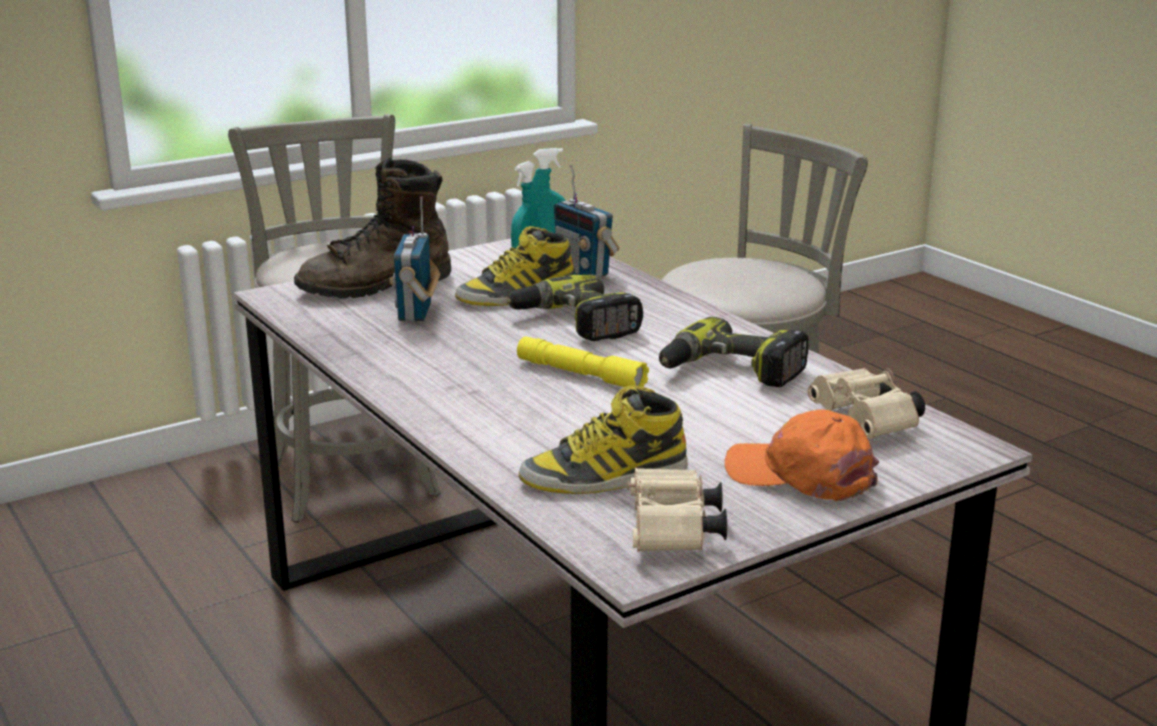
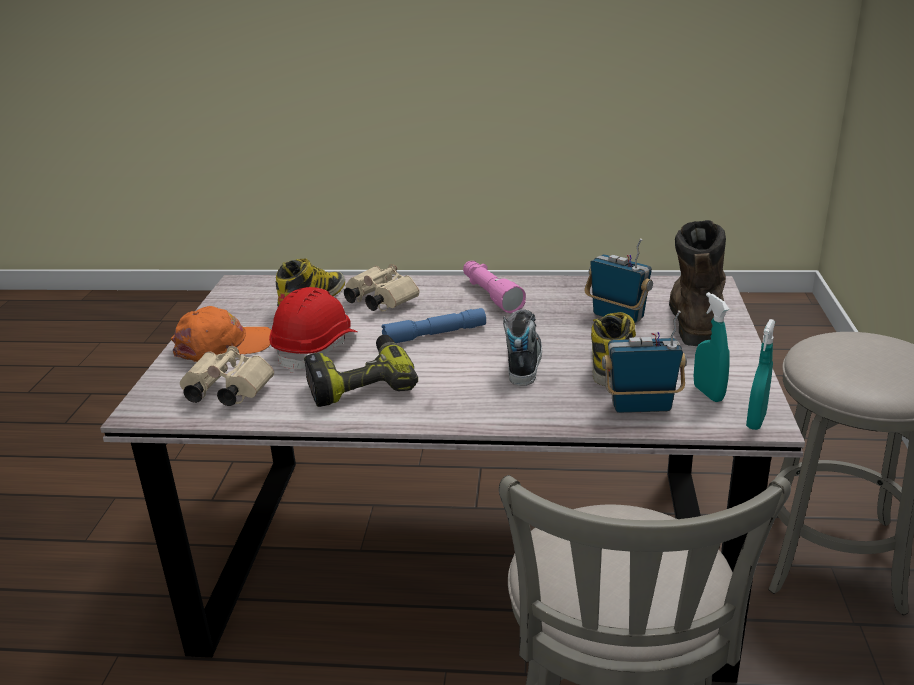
camera: 130 degrees right, 5 degrees up
power drill [506,274,643,341] -> shoe [503,309,542,386]
yellow flashlight [517,336,649,387] -> blue flashlight [382,308,486,343]
beige binoculars [628,468,727,552] -> beige binoculars moved to [344,264,420,312]
none -> red hard hat [269,287,358,373]
none -> pink flashlight [463,261,526,313]

